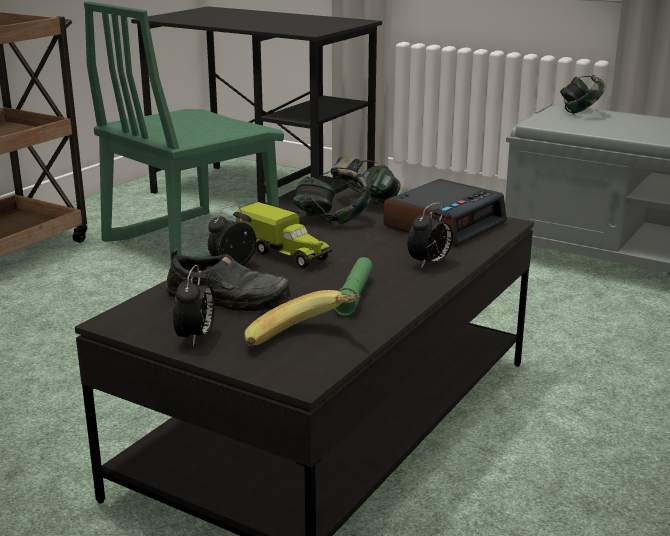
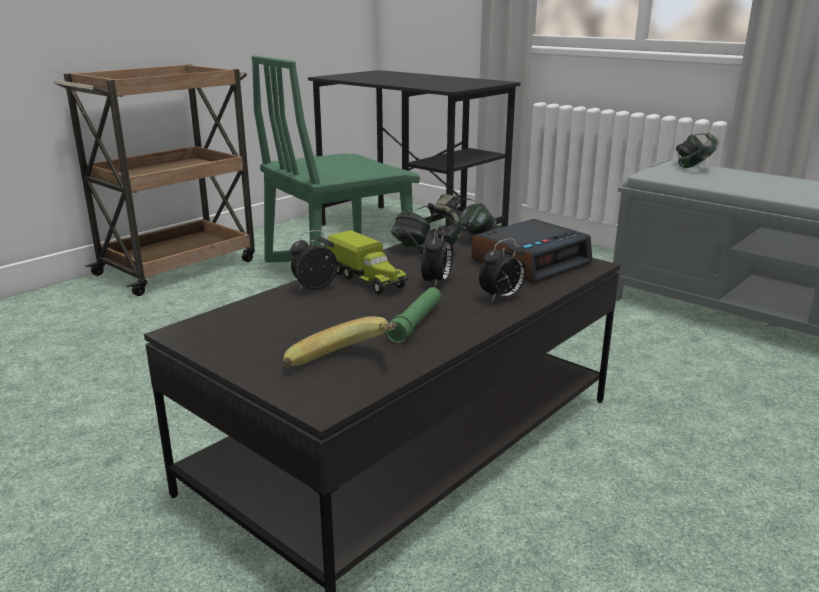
camera: 10 degrees right, 0 degrees up
black shoe [166,249,290,313] -> none
alarm clock [173,265,215,346] -> alarm clock moved to [421,225,453,287]

